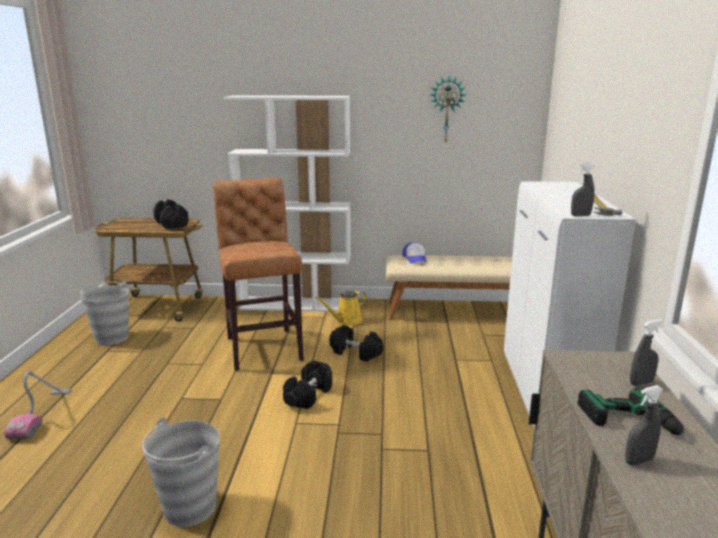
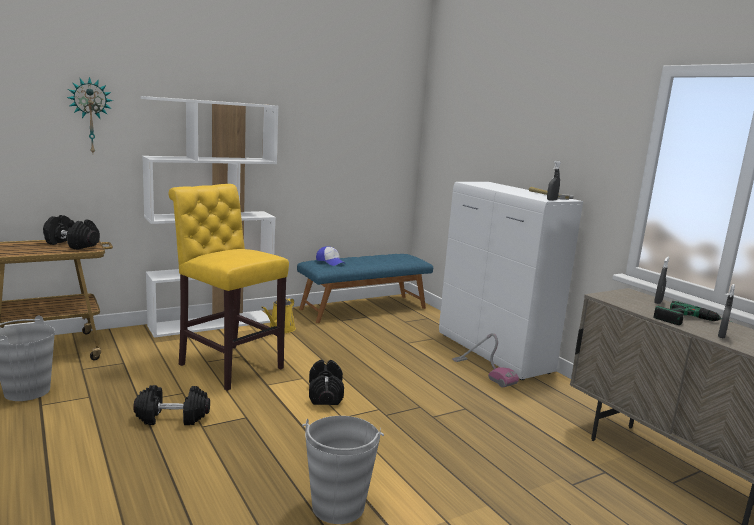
camera: 35 degrees left, 5 degrees down
vacuum cleaner [4,371,71,439] -> vacuum cleaner moved to [452,333,519,388]
brown stool [213,178,304,371] -> yellow stool [168,184,289,391]
black dumbbell [329,325,384,362] -> black dumbbell moved to [133,385,210,425]
beige bench [386,255,512,320] -> blue bench [297,254,433,323]
wall clock [430,76,466,144] -> wall clock moved to [67,77,113,153]

